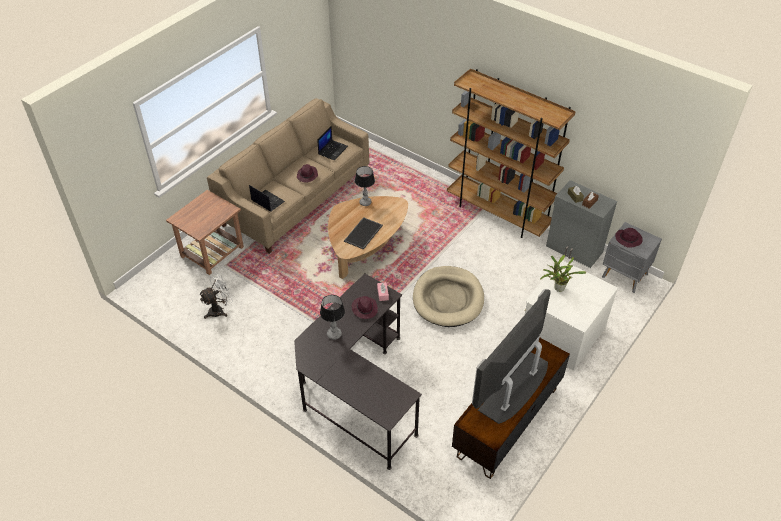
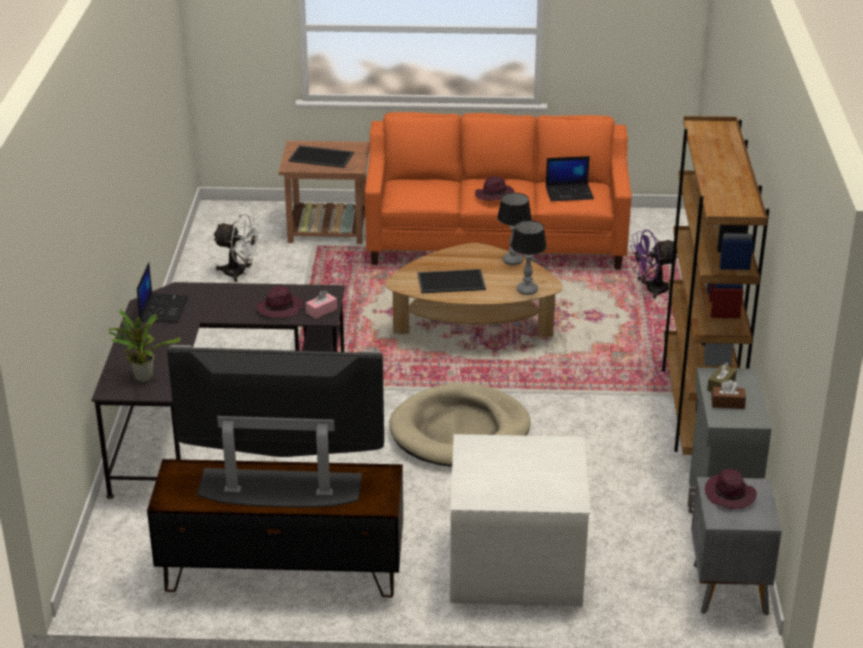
camera: 55 degrees right, 15 degrees down
beige sofa [207,98,370,254] -> orange sofa [365,112,632,270]
laptop [249,185,285,212] -> laptop moved to [137,263,188,323]
table lamp [320,295,345,340] -> table lamp moved to [511,220,547,295]
potted plant [540,255,586,292] -> potted plant moved to [108,309,181,382]
none -> tray [288,145,354,168]
none -> purple fan [631,230,678,299]

